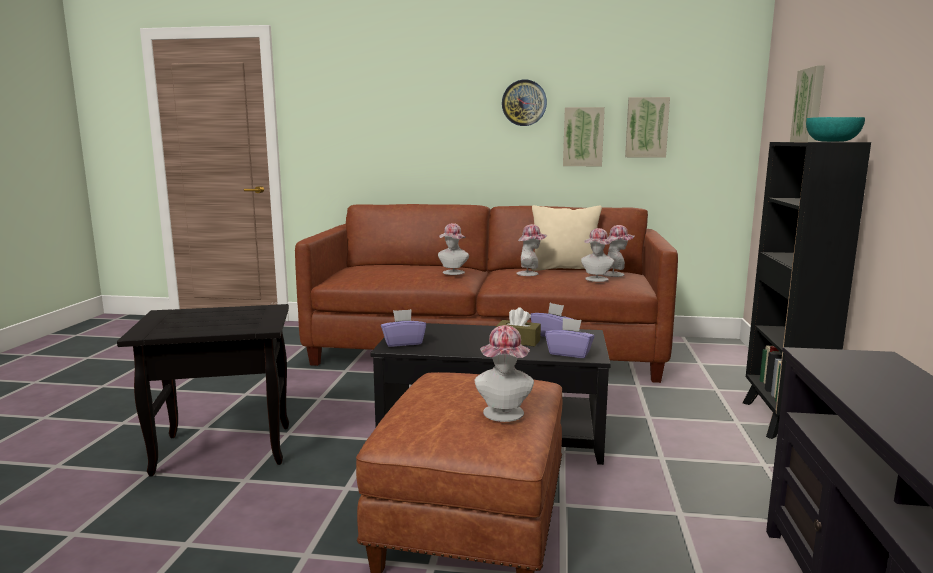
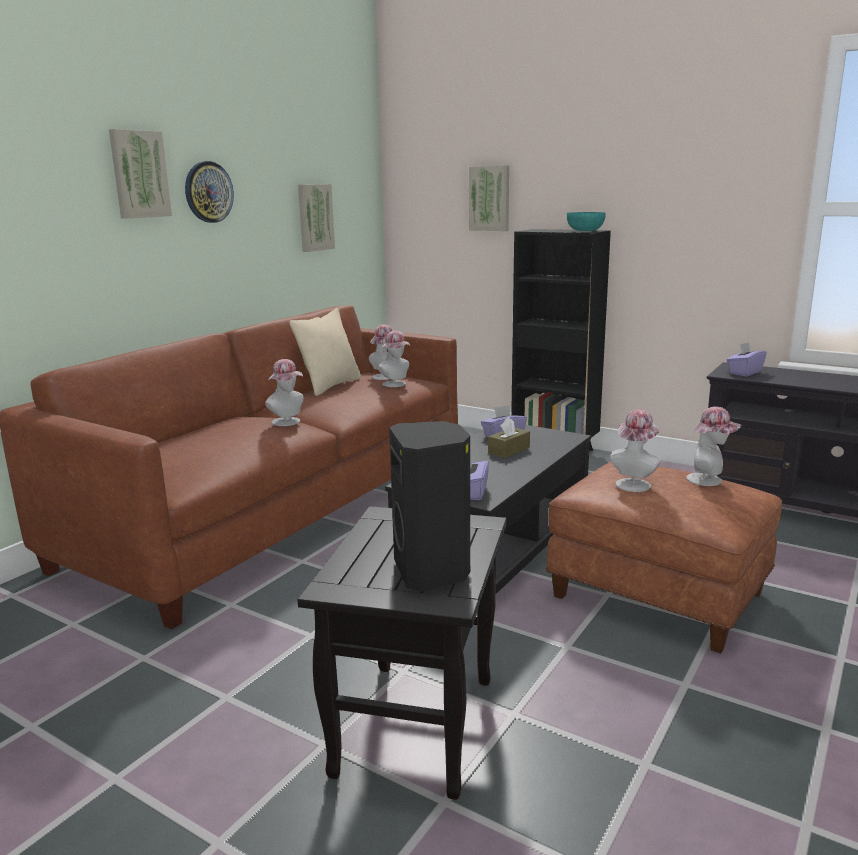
camera: 65 degrees left, 5 degrees up
hat [516,224,547,276] -> hat moved to [610,409,660,492]
purple tissue box [545,318,595,358] -> purple tissue box moved to [727,342,767,376]
picture [563,107,605,166] -> picture moved to [109,129,172,219]
none -> black speaker [389,421,470,592]

